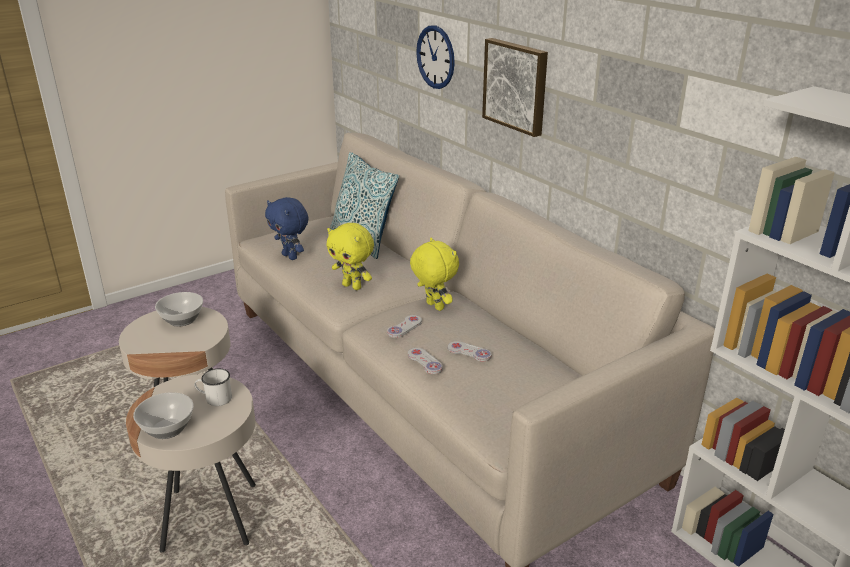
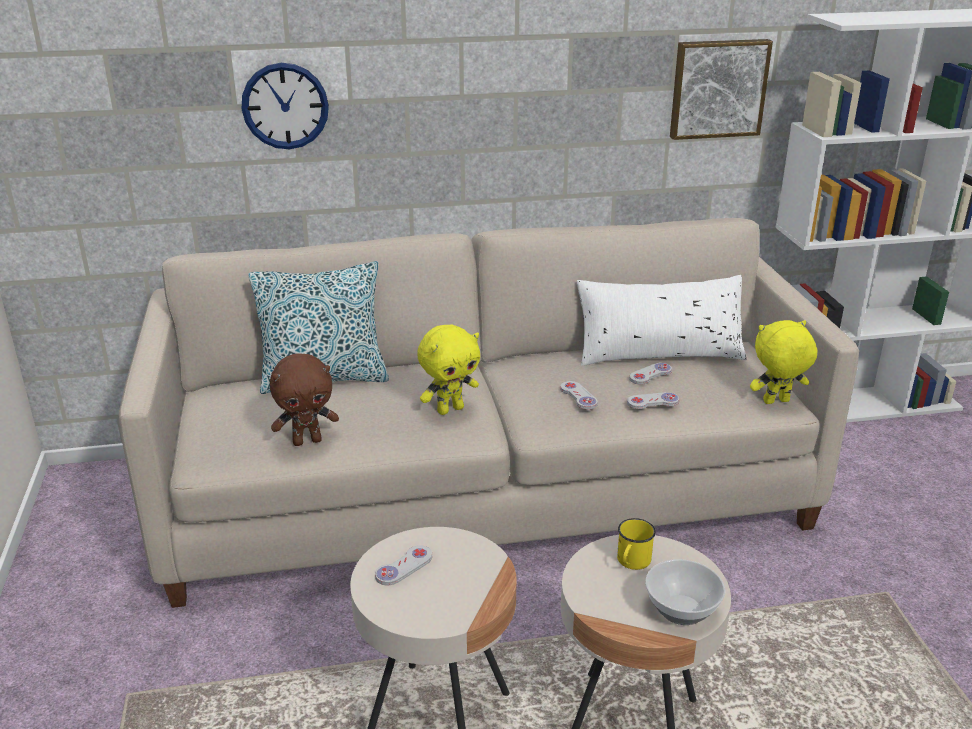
camera: 65 degrees left, 0 degrees up
bowl [155,292,203,327] -> white game controller [375,545,432,586]
white mug [194,369,232,406] -> yellow mug [617,518,656,570]
blue plush toy [265,197,309,260] -> brown plush toy [270,354,339,446]
yellow plush toy [410,238,459,311] -> yellow plush toy moved to [750,320,817,404]
picture [482,38,548,137] -> picture moved to [670,39,773,140]
none -> white pillow [577,275,746,366]

